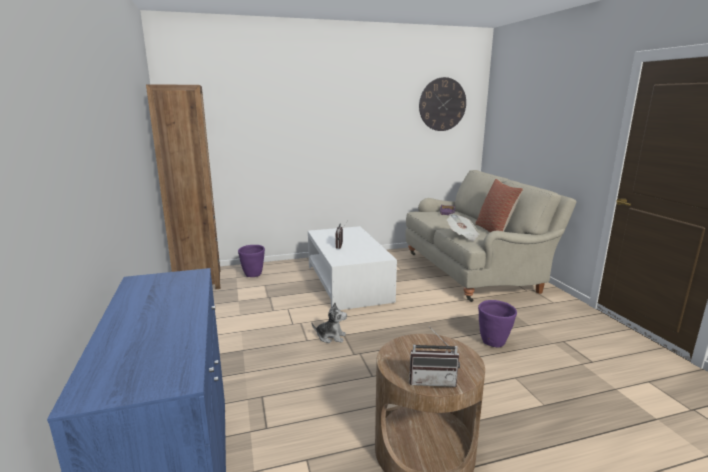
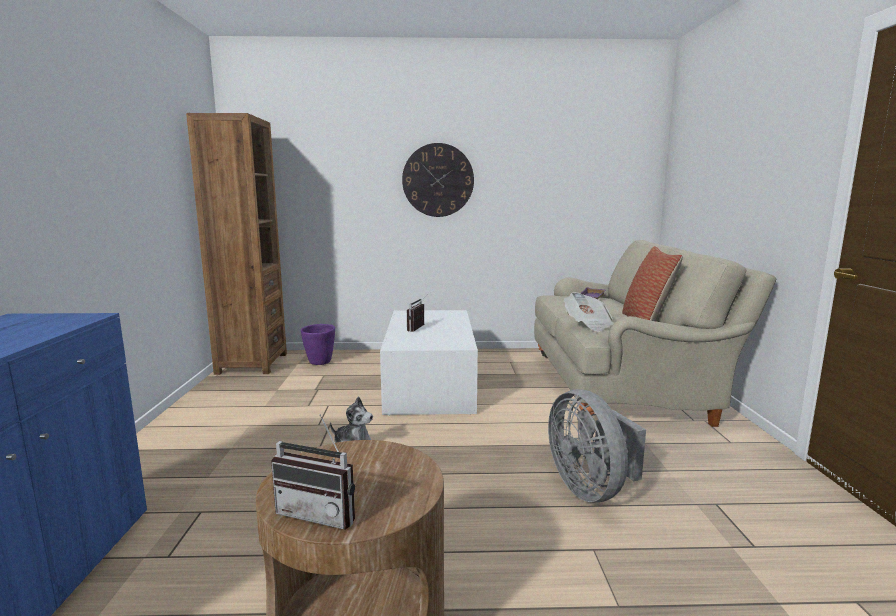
camera: 15 degrees right, 5 degrees down
wall clock [419,77,466,131] -> wall clock moved to [402,143,474,217]
purple planter [478,300,517,347] -> grey fan [548,389,646,503]

